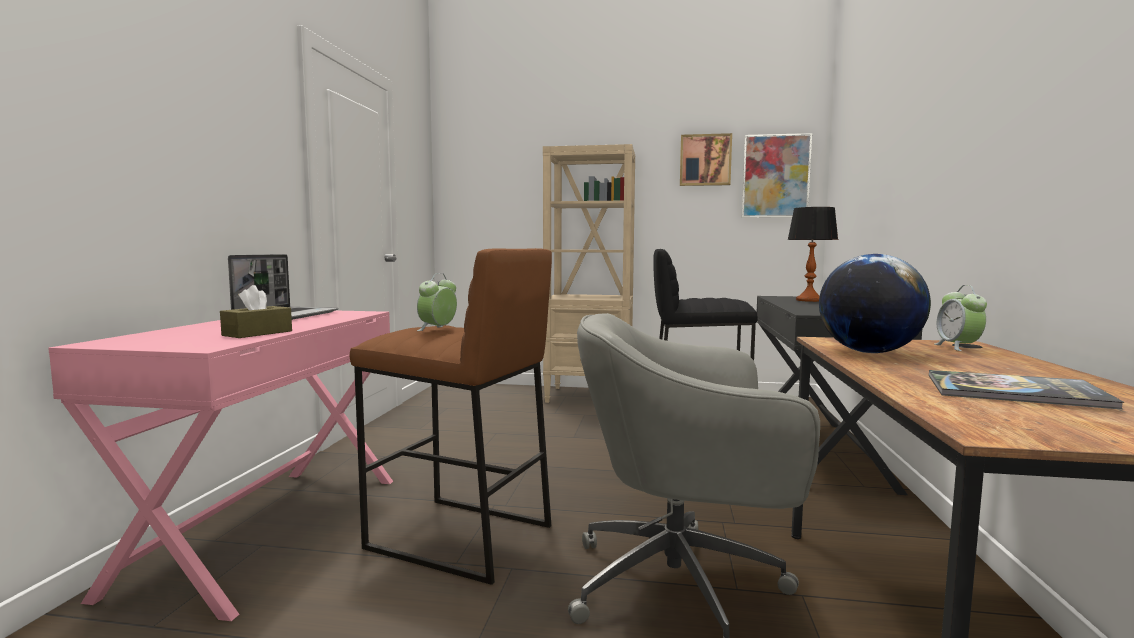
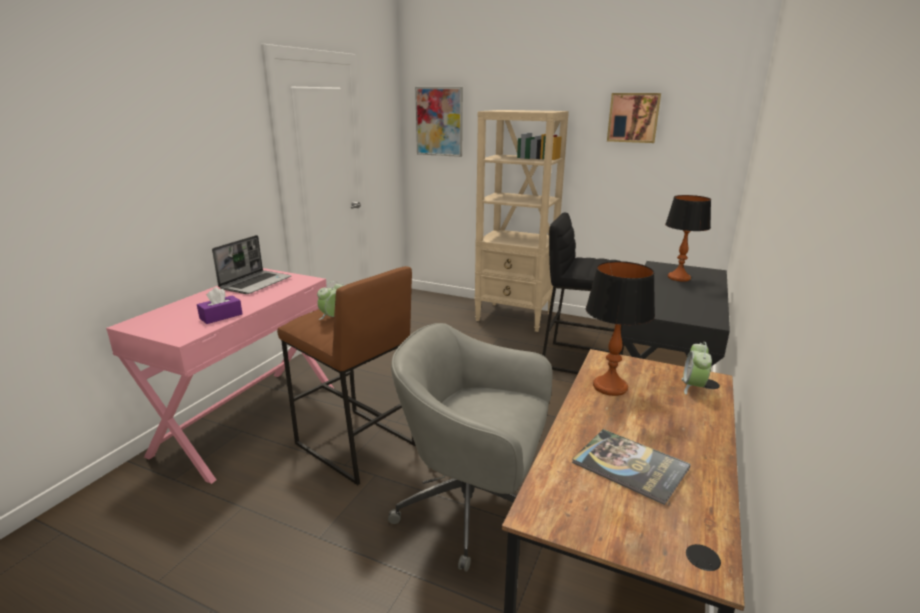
camera: 15 degrees right, 15 degrees up
brown tissue box [220,285,292,338] -> purple tissue box [197,287,243,324]
picture [742,133,812,218] -> picture moved to [415,87,463,157]
globe [819,254,931,353] -> table lamp [586,261,655,396]

